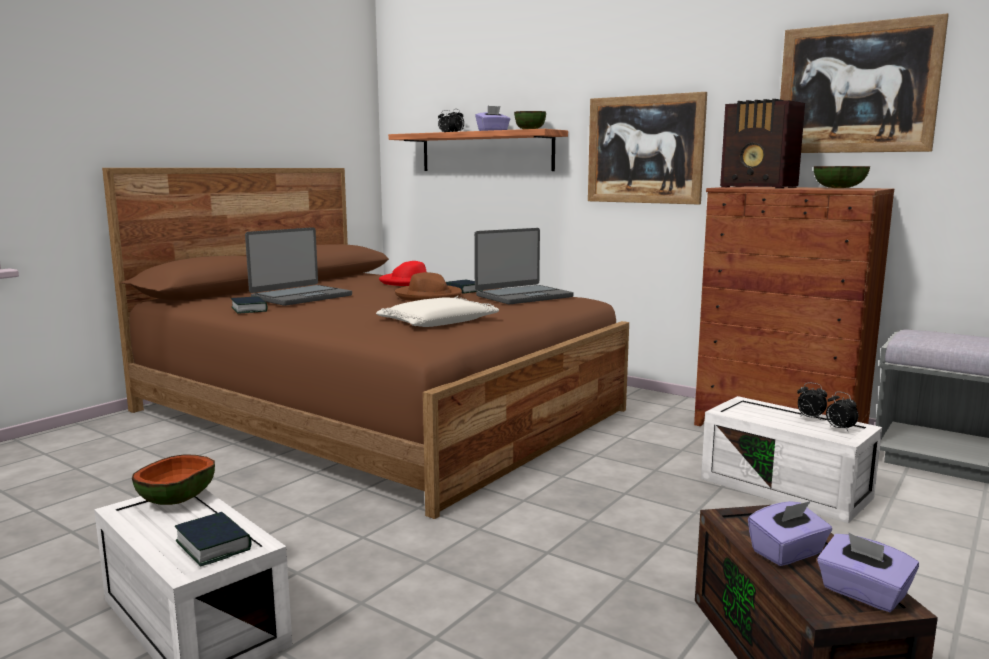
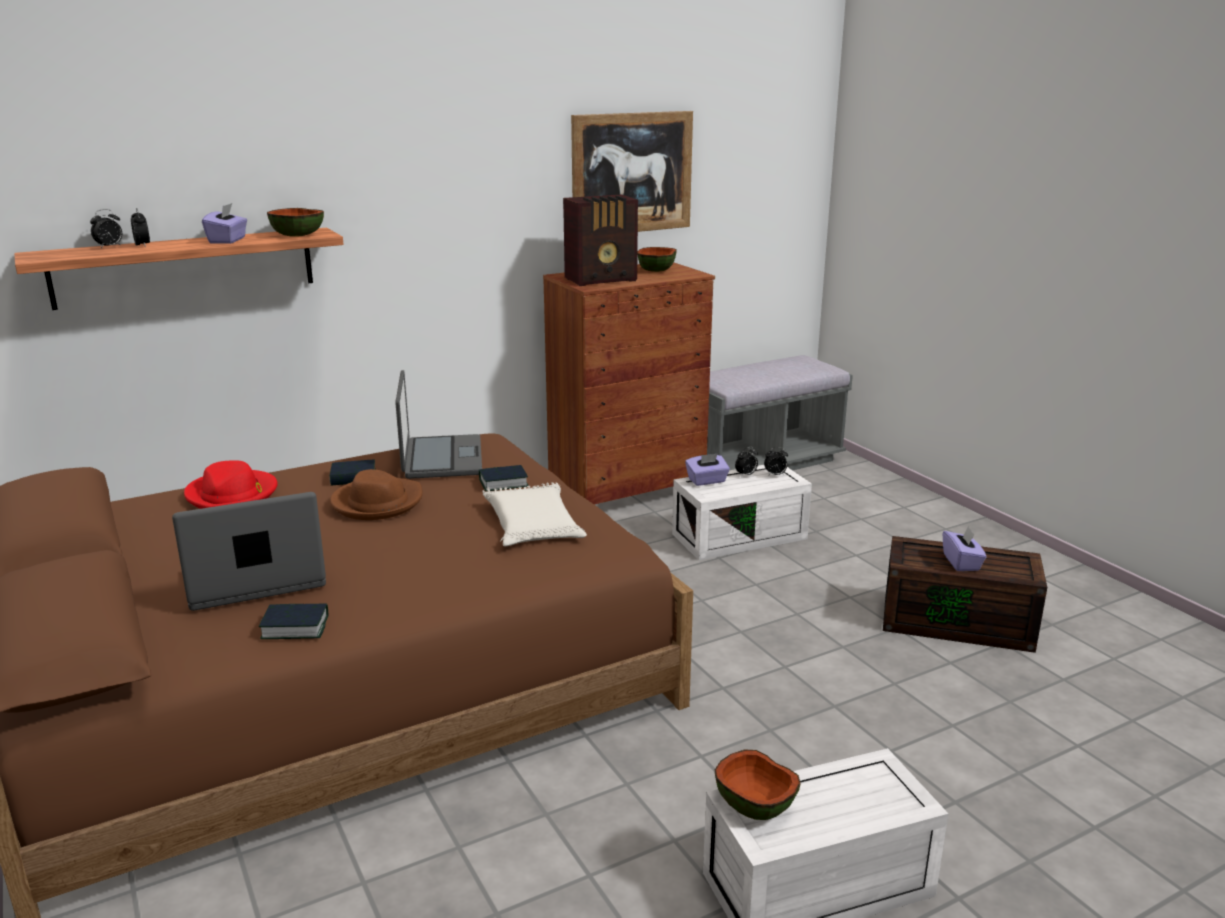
camera: 65 degrees left, 10 degrees up
book [175,512,252,567] -> book moved to [479,465,529,491]
laptop [245,227,352,306] -> laptop turned 90 degrees counterclockwise [172,492,326,611]
picture [588,92,707,204] -> none
purple tissue box [817,532,919,612] -> purple tissue box moved to [685,454,730,486]

